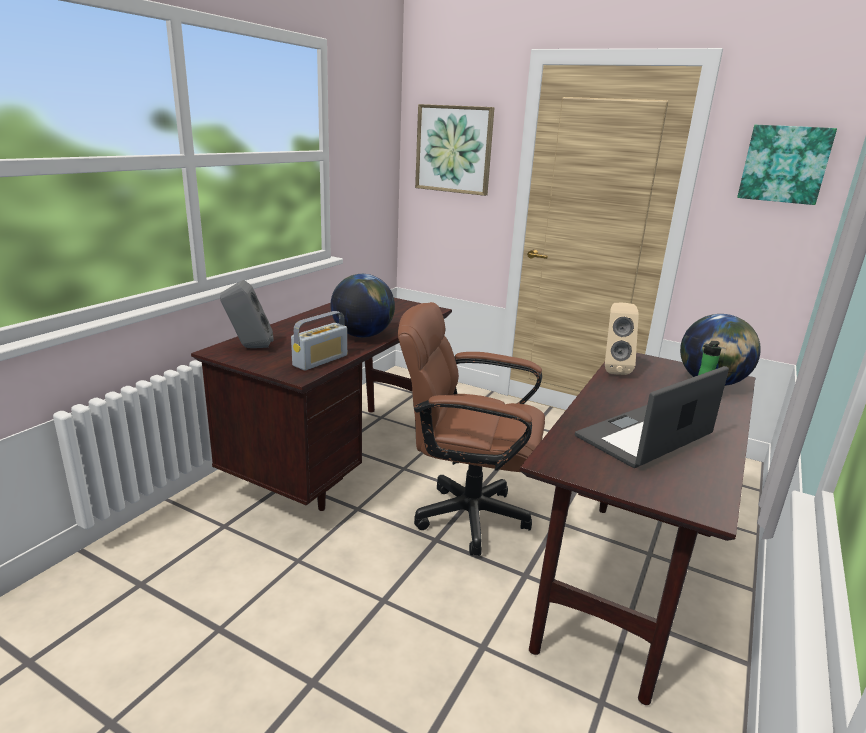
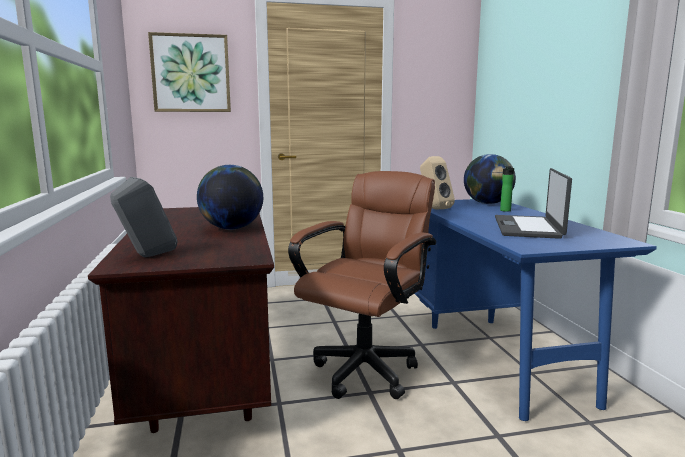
camera: 40 degrees left, 10 degrees down
radio [291,311,347,370] -> none
brown office chair [398,302,545,556] -> brown office chair turned 150 degrees clockwise [288,171,436,399]
brown desk [520,353,755,705] -> blue desk [415,199,657,421]
picture [737,125,837,205] -> none

